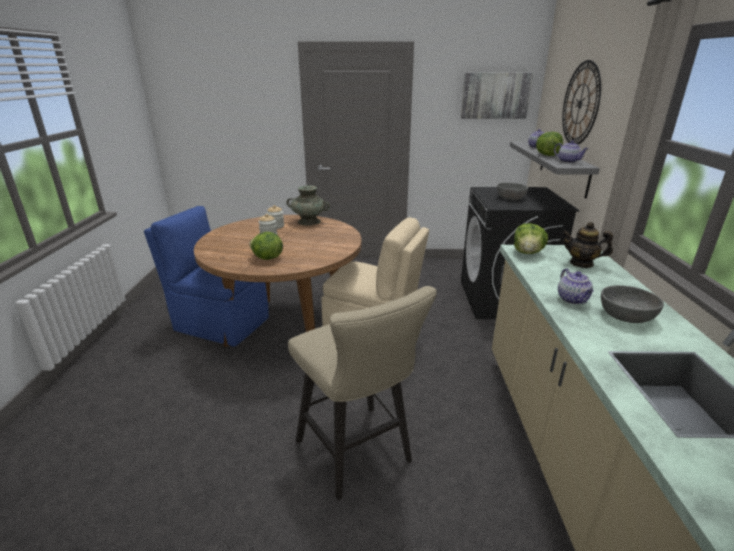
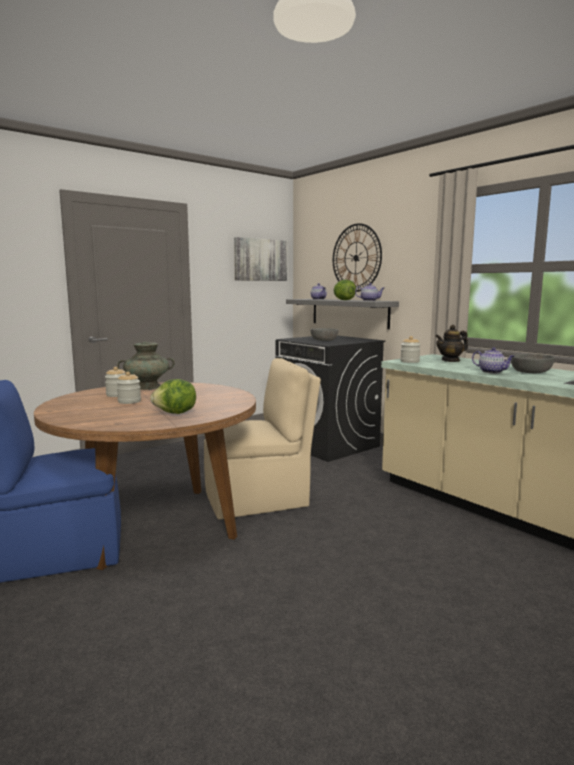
camera: 40 degrees left, 15 degrees down
beige stool [288,286,437,500] -> none
lettuce [514,223,548,254] -> jar [400,336,420,363]

